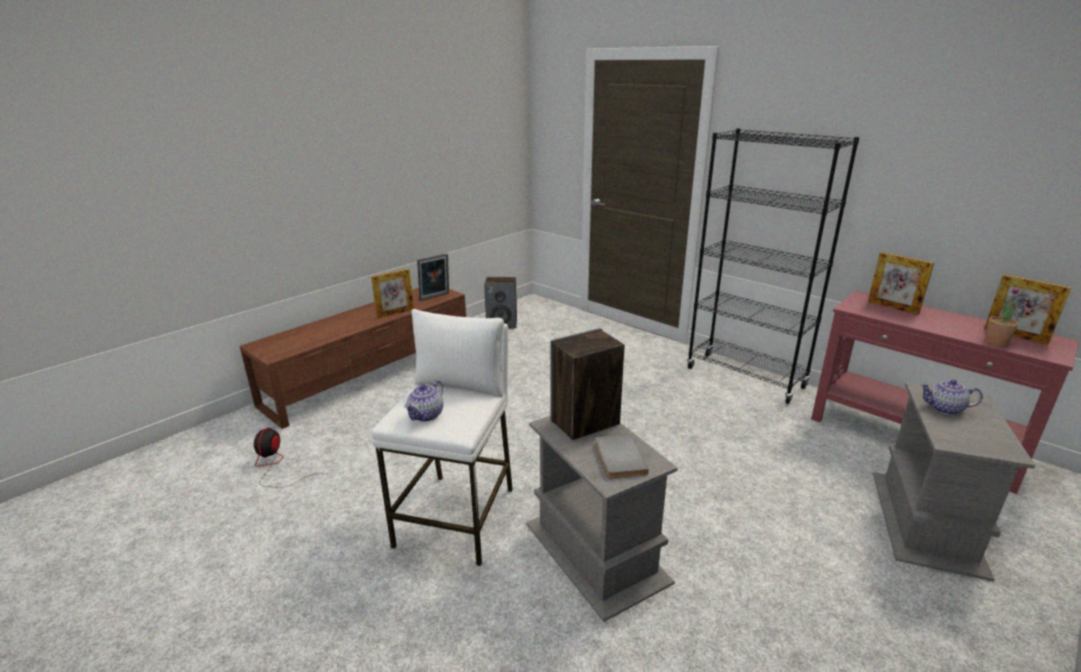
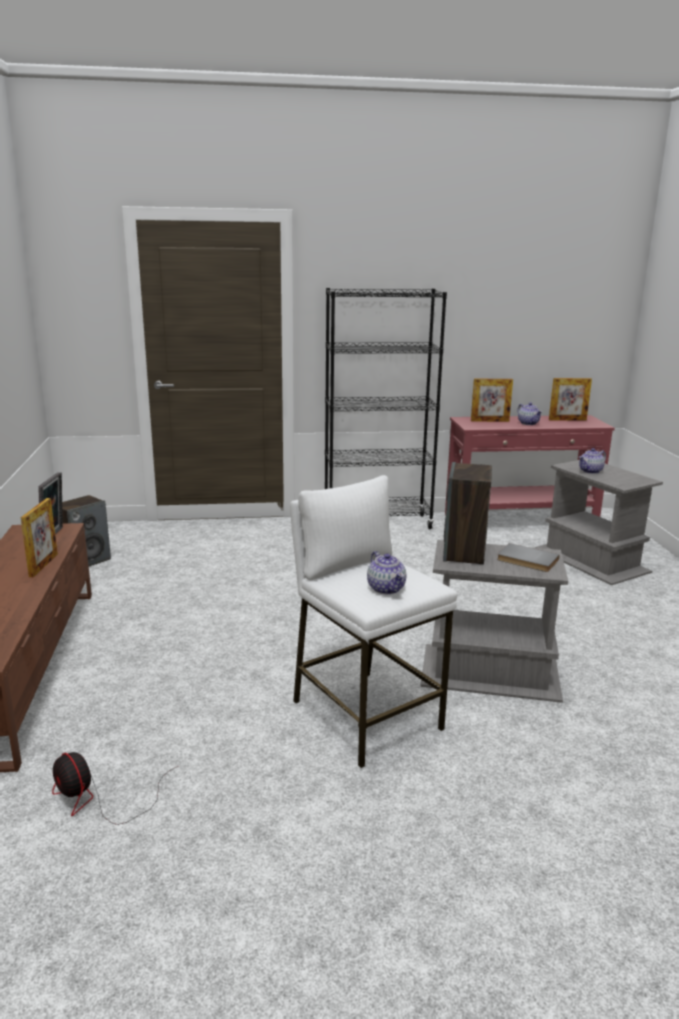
camera: 50 degrees left, 5 degrees down
potted plant [985,287,1019,347] -> none
none -> teapot [517,402,542,425]

